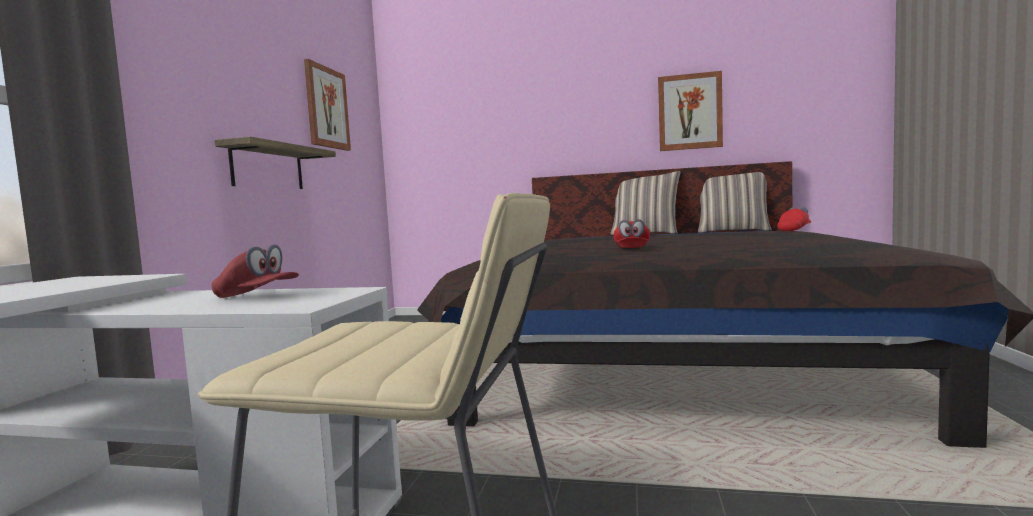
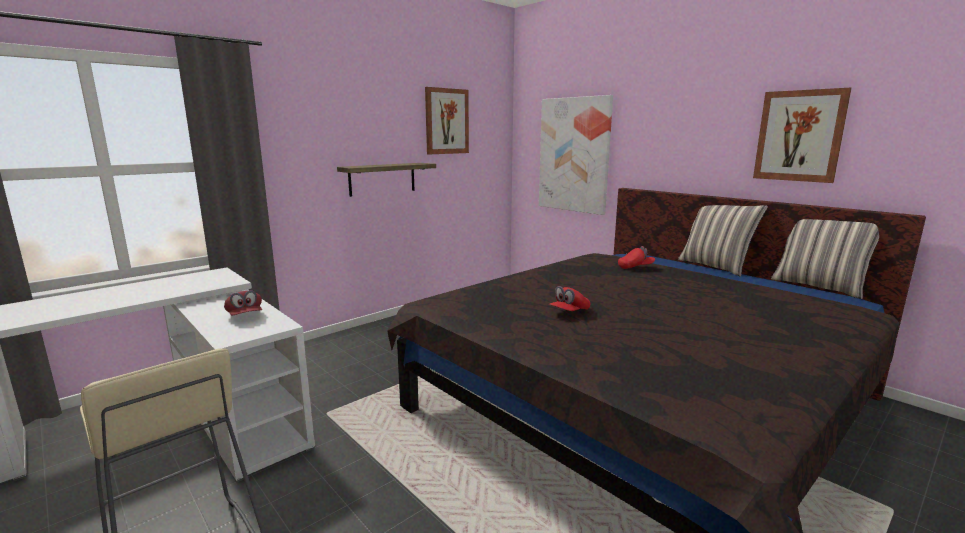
camera: 35 degrees right, 10 degrees up
red cap [777,207,811,231] -> red cap moved to [618,246,655,269]
none -> picture [539,95,613,215]

